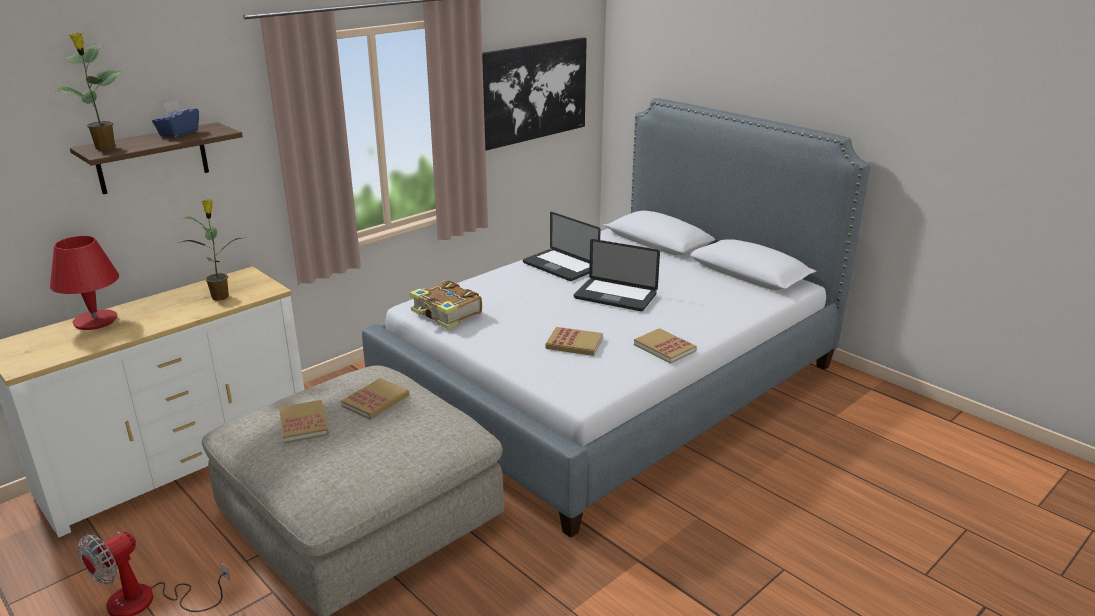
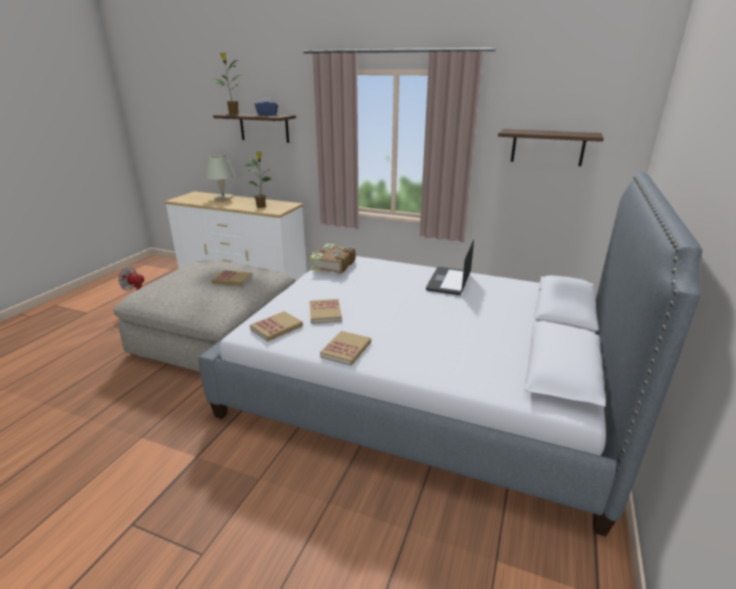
camera: 65 degrees right, 0 degrees up
red table lamp [50,236,119,330] -> beige table lamp [205,155,235,200]
book [279,400,329,443] -> book moved to [250,311,303,341]
picture [482,37,587,151] -> shelf [498,129,604,166]
laptop [574,239,660,311] -> none

